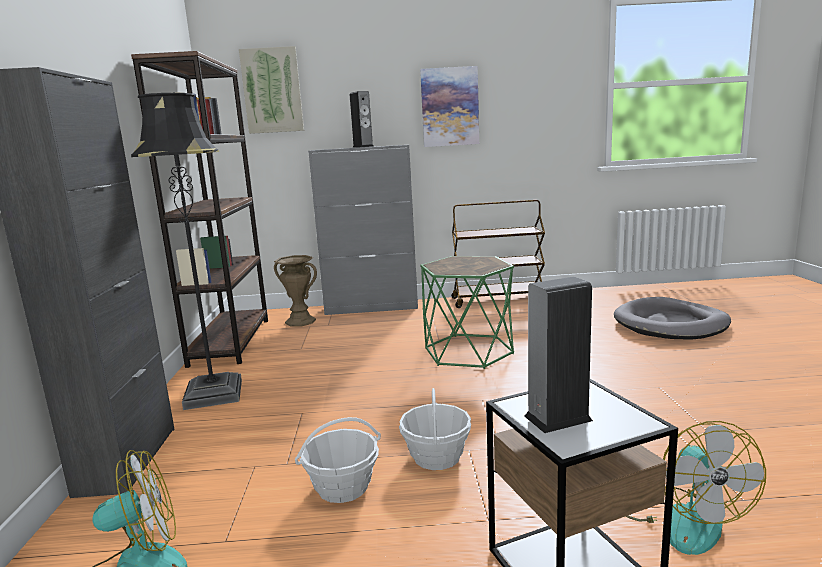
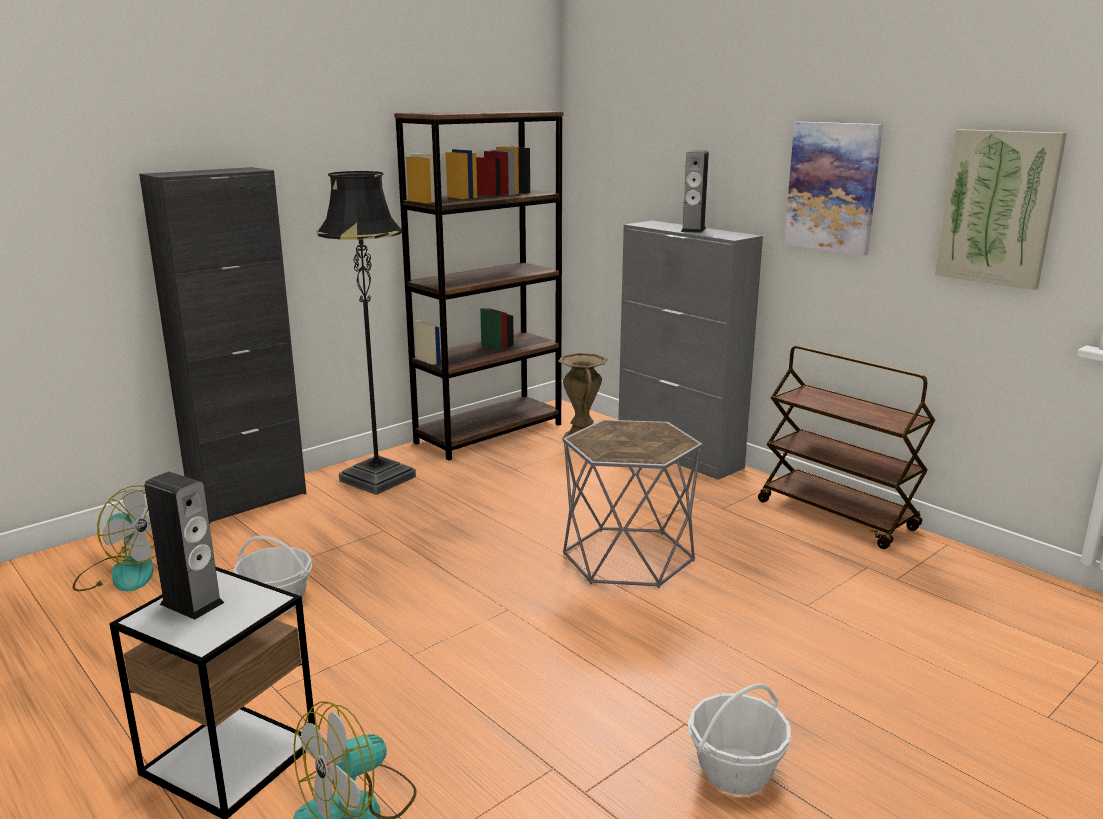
camera: 50 degrees right, 5 degrees up
picture [239,46,304,134] -> picture moved to [935,129,1067,290]
basket [399,388,471,470] -> basket moved to [688,683,791,795]
green side table [420,256,514,369] -> grey side table [563,420,703,588]
grey dog bed [614,297,731,340] -> none

